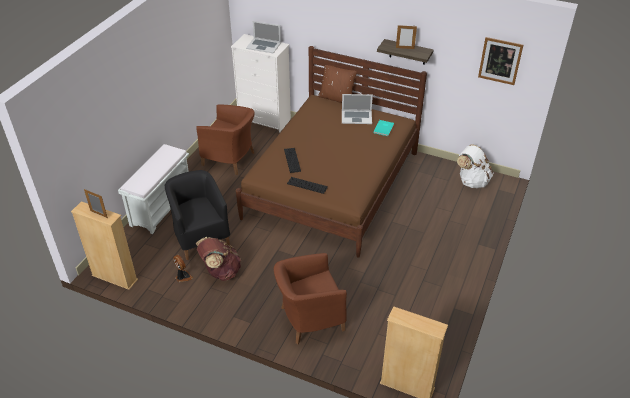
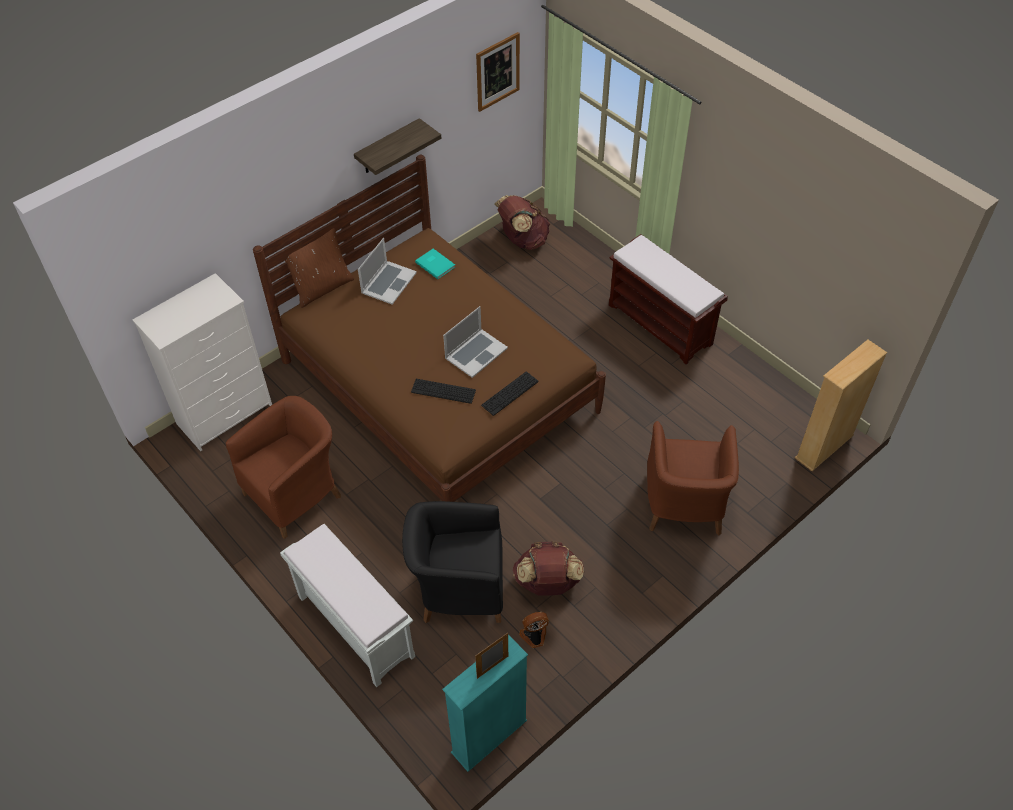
camera: 65 degrees left, 10 degrees up
beige bookcase [71,201,138,290] -> turquoise bookcase [442,635,528,772]
laptop [246,21,281,54] -> laptop moved to [443,306,508,378]
picture frame [396,25,417,49] -> none
white backpack [457,144,494,188] -> brown backpack [494,195,550,250]
none -> brown bench [609,234,728,365]

